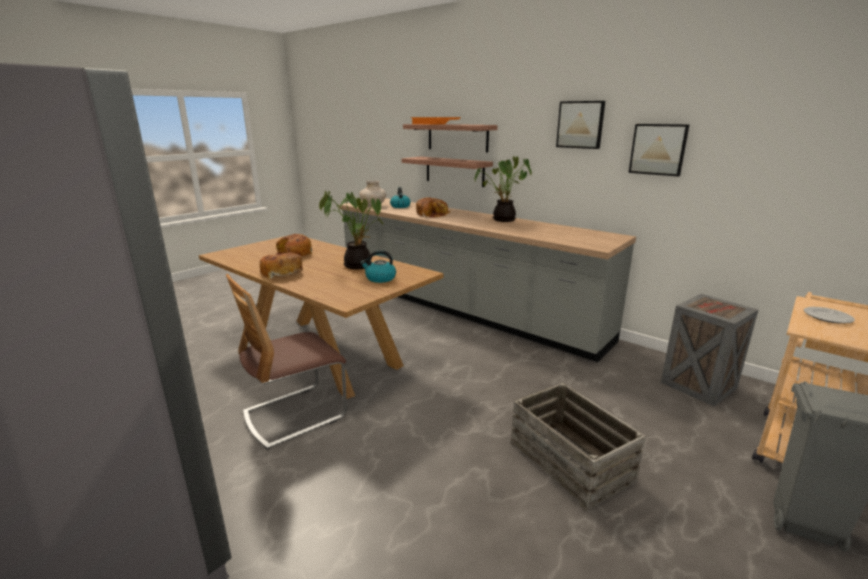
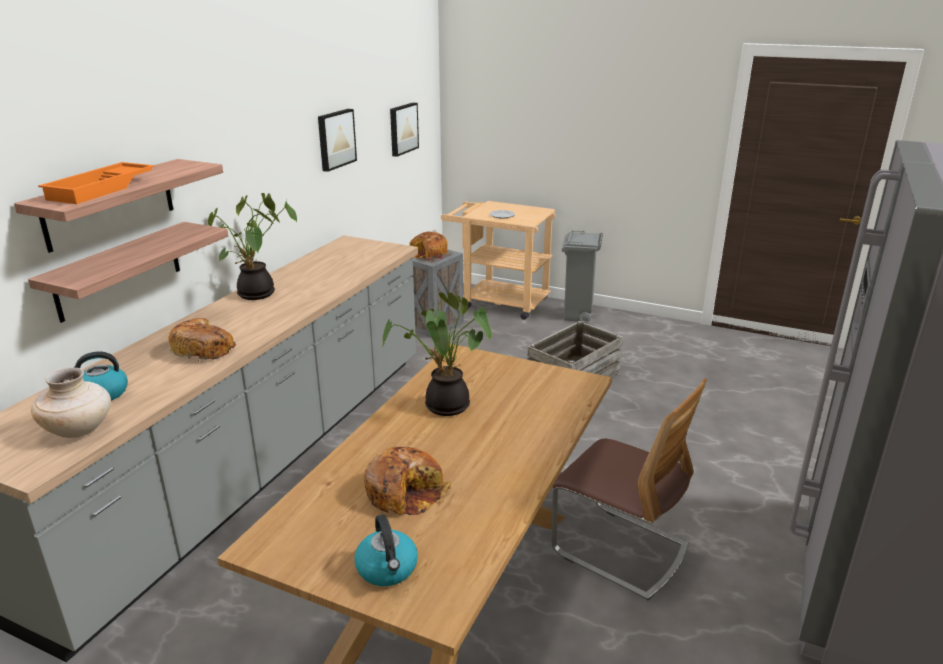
camera: 105 degrees left, 5 degrees up
bread [260,252,303,279] -> bread moved to [409,232,449,259]
kettle [360,250,396,283] -> kettle moved to [354,514,418,586]
picture [556,101,605,149] -> picture moved to [390,102,419,157]

